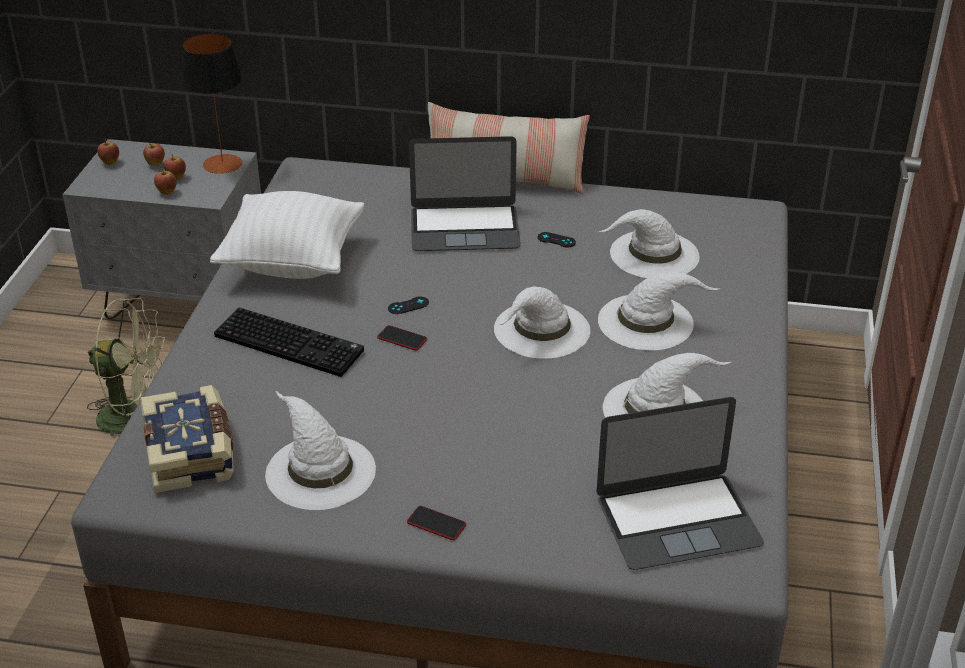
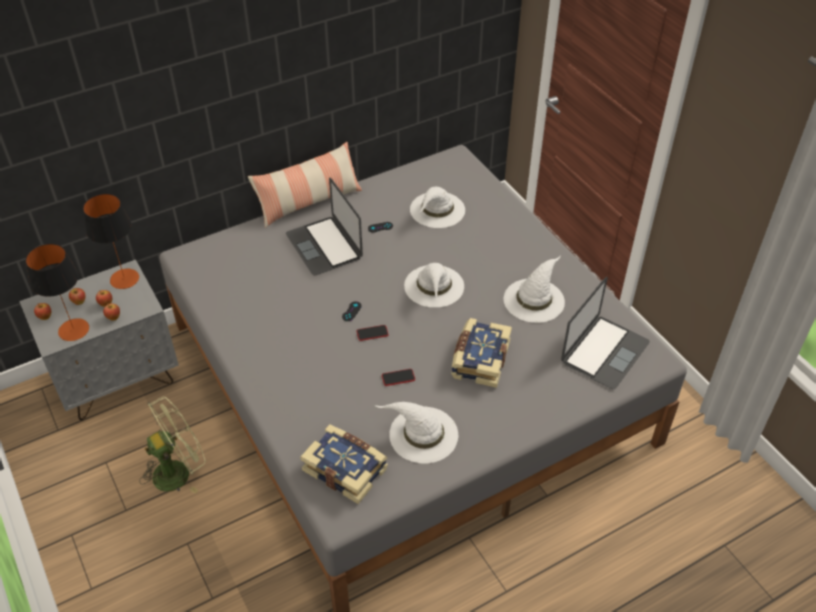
camera: 40 degrees left, 10 degrees up
white pillow [210,191,364,279] -> none
keyboard [214,307,364,377] -> none
phone [407,506,466,540] -> phone moved to [382,369,415,386]
laptop [409,136,521,251] -> laptop turned 105 degrees clockwise [286,177,363,275]
white hat [598,272,720,350] -> none
none -> table lamp [26,244,89,341]
none -> book [451,318,512,388]

